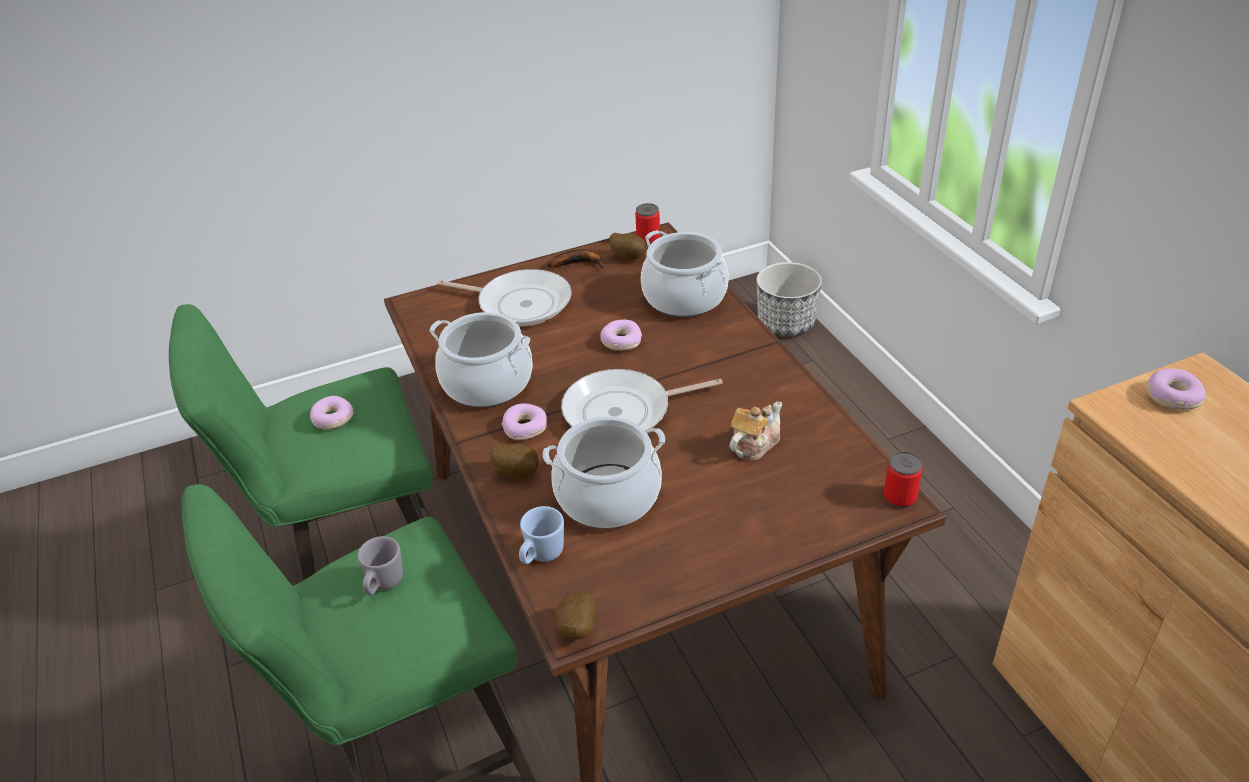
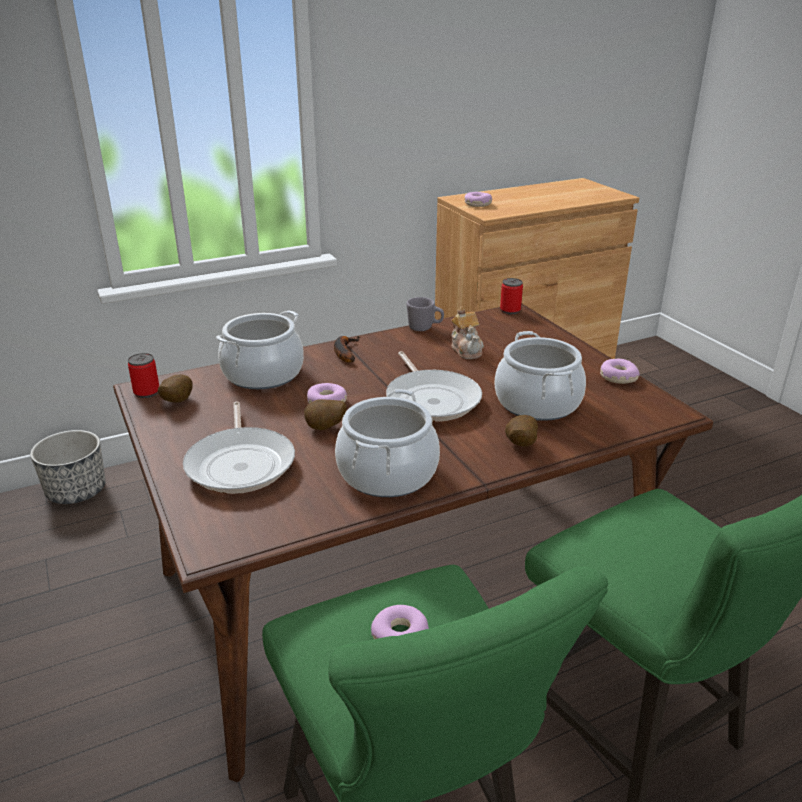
camera: 95 degrees left, 10 degrees down
grey mug [357,536,403,595] -> grey mug moved to [407,297,444,331]
frying pan [437,269,572,326] -> frying pan turned 150 degrees clockwise [183,401,295,494]
donut [502,403,547,440] -> donut moved to [600,359,640,384]
blue mug [519,506,564,564] -> none
banana [547,249,604,269] -> banana moved to [334,336,360,362]
potato [555,592,596,639] -> potato moved to [304,399,347,430]
teapot [730,401,782,461] -> teapot turned 150 degrees counterclockwise [451,307,484,359]

